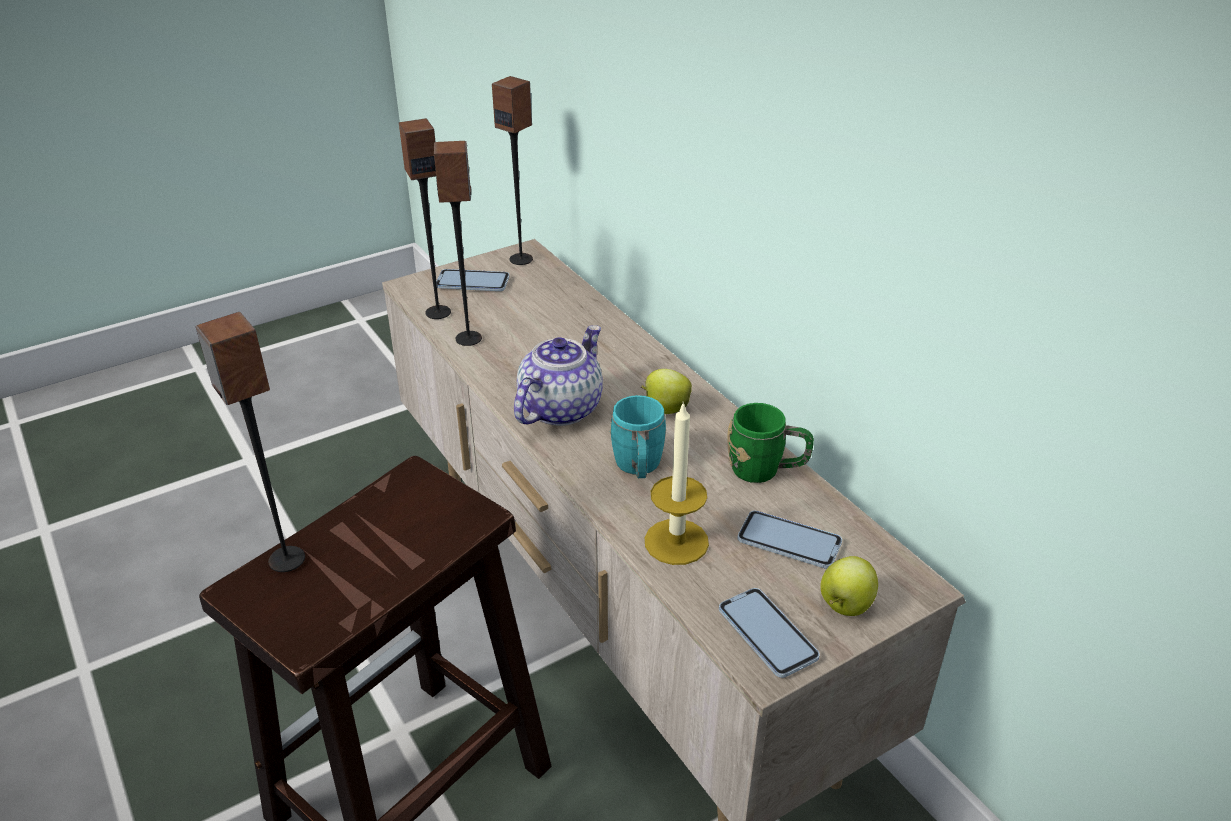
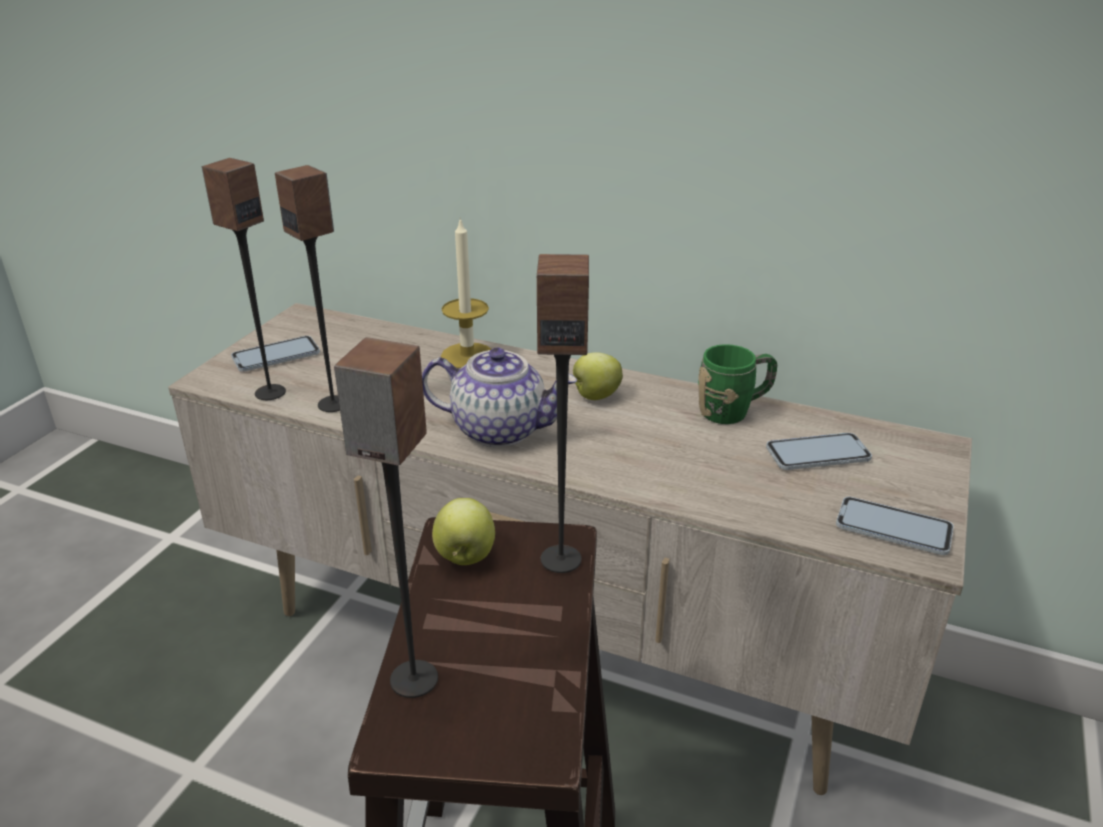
camera: 35 degrees left, 5 degrees down
speaker [492,76,533,265] -> speaker moved to [537,254,589,573]
teapot [514,325,603,426] -> teapot turned 105 degrees clockwise [422,348,578,447]
turquoise mug [610,395,666,478] -> none
candle [645,402,709,565] -> candle moved to [441,217,491,368]
apple [820,556,878,616] -> apple moved to [432,498,495,565]

